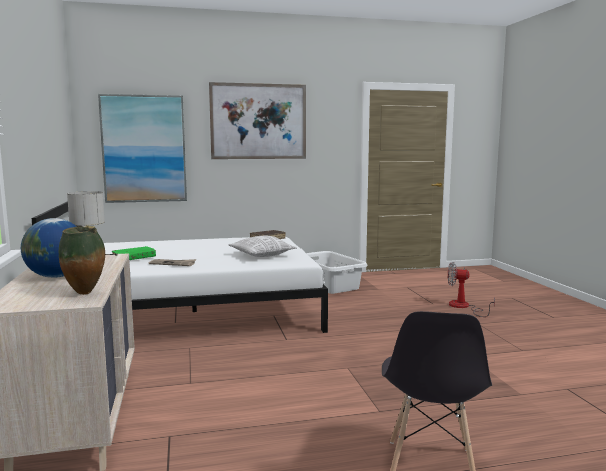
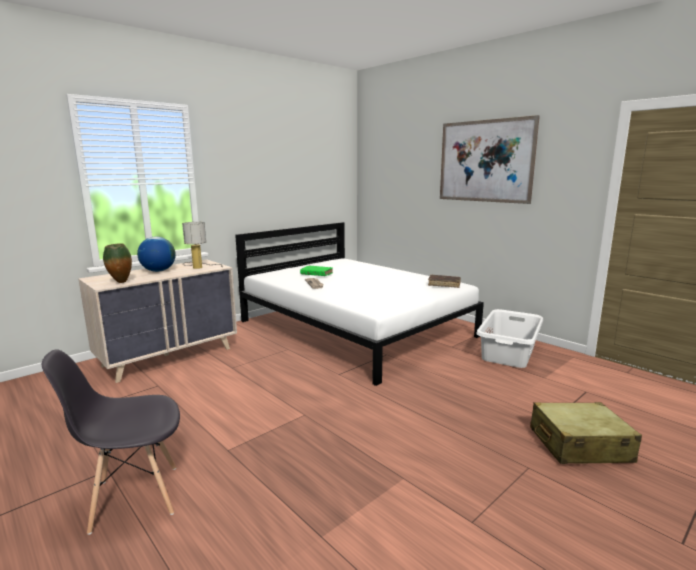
camera: 60 degrees right, 5 degrees up
picture [98,94,187,203] -> none
pillow [228,236,297,257] -> none
fan [448,262,495,317] -> beige suitcase [530,402,642,464]

